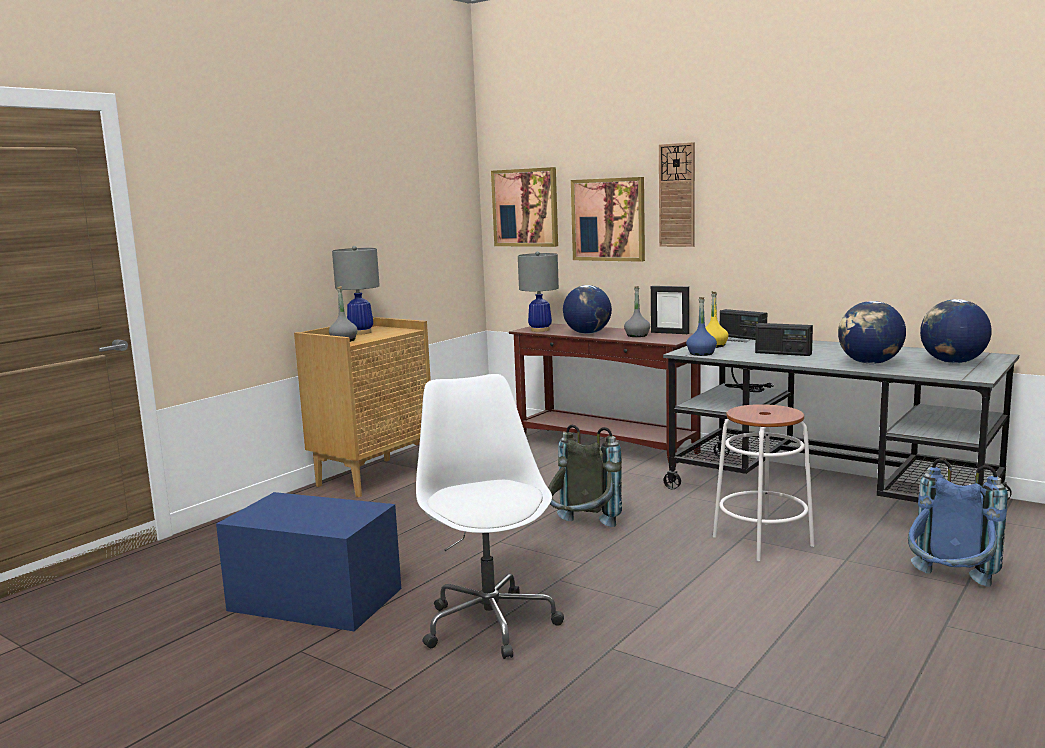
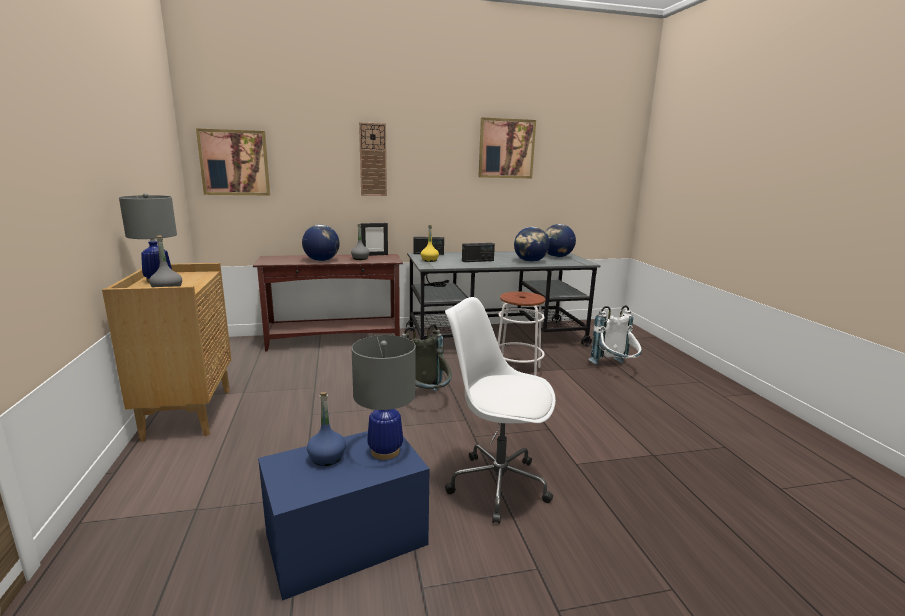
camera: 50 degrees left, 5 degrees up
grey table lamp [518,251,559,332] -> grey table lamp moved to [351,335,416,460]
picture [571,177,645,262] -> picture moved to [478,117,536,178]
blue bottle [686,297,717,356] -> blue bottle moved to [307,392,346,466]
blue backpack [908,459,1008,587] -> white backpack [589,305,642,365]

